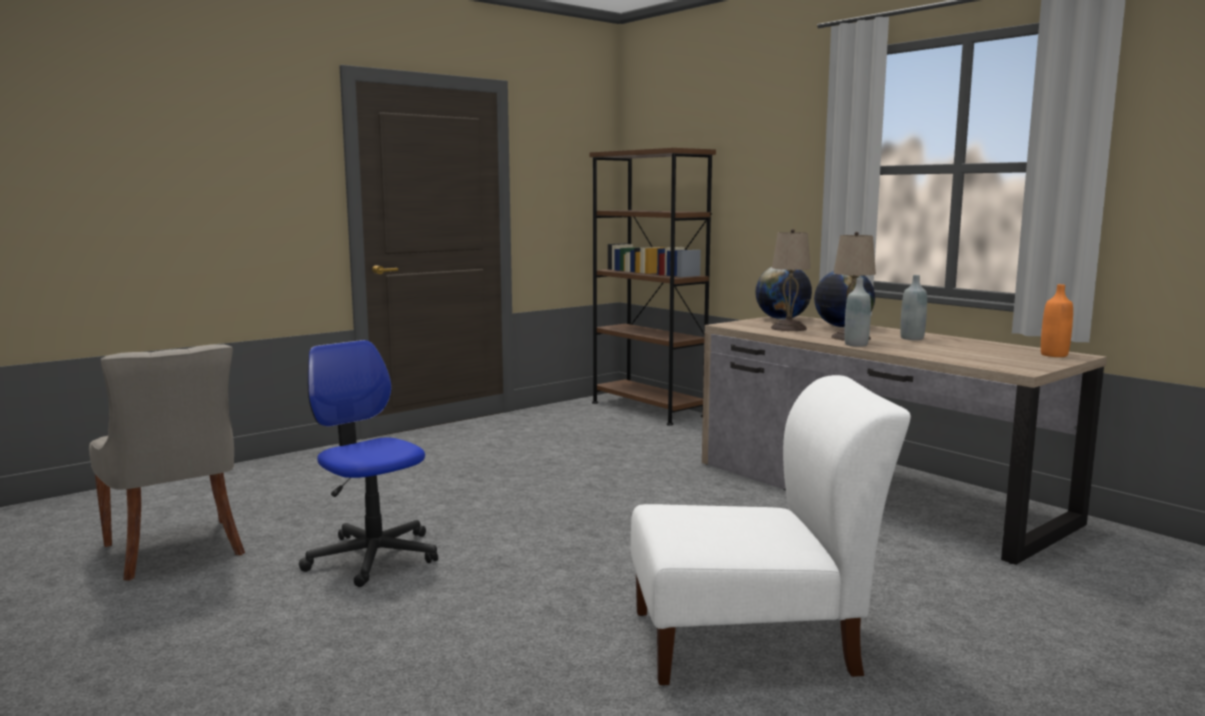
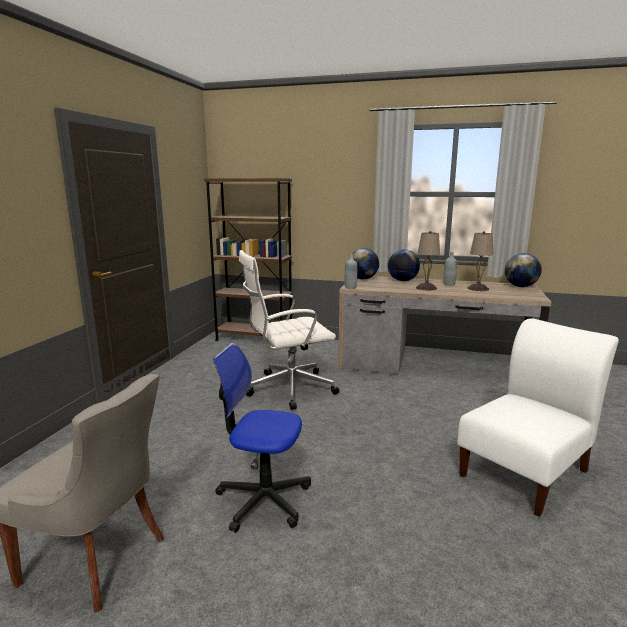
camera: 35 degrees left, 5 degrees up
beige table lamp [771,229,811,331] -> beige table lamp moved to [468,231,493,291]
grey bottle [844,278,871,347] -> grey bottle moved to [345,254,357,289]
orange bottle [1041,284,1073,357] -> globe [505,253,542,287]
none -> white office chair [239,250,339,410]

